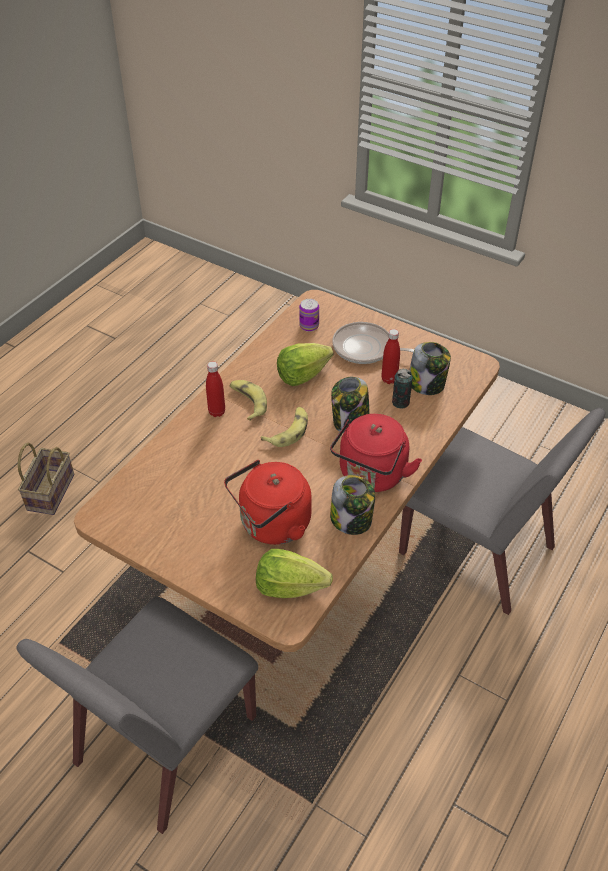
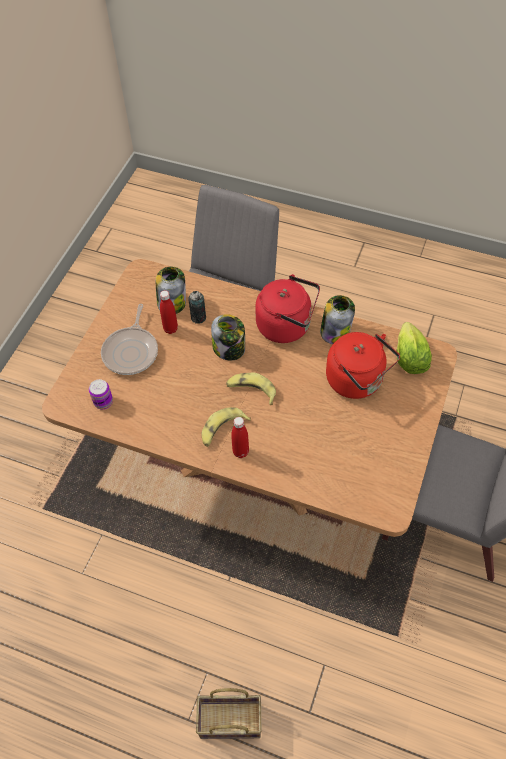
camera: 100 degrees left, 10 degrees up
lettuce [277,343,333,386] -> none

